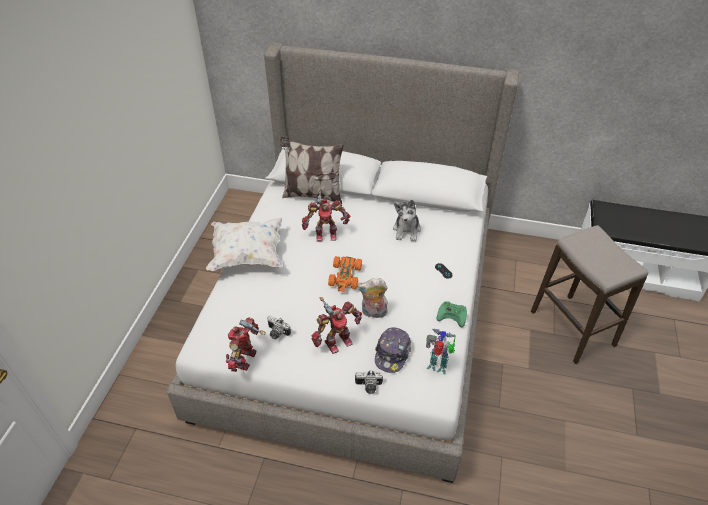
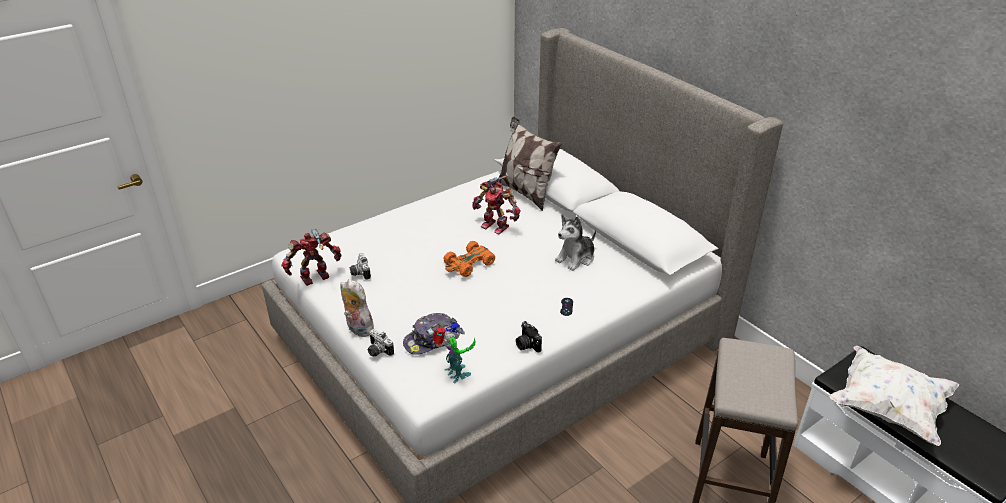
camera: 40 degrees right, 10 degrees down
white pillow [206,217,283,271] -> white pillow moved to [830,346,959,446]
toy robot [311,297,362,354] -> none
plush toy [358,278,389,318] -> plush toy moved to [340,279,374,337]
green game controller [436,301,467,327] -> camera [516,321,542,352]

